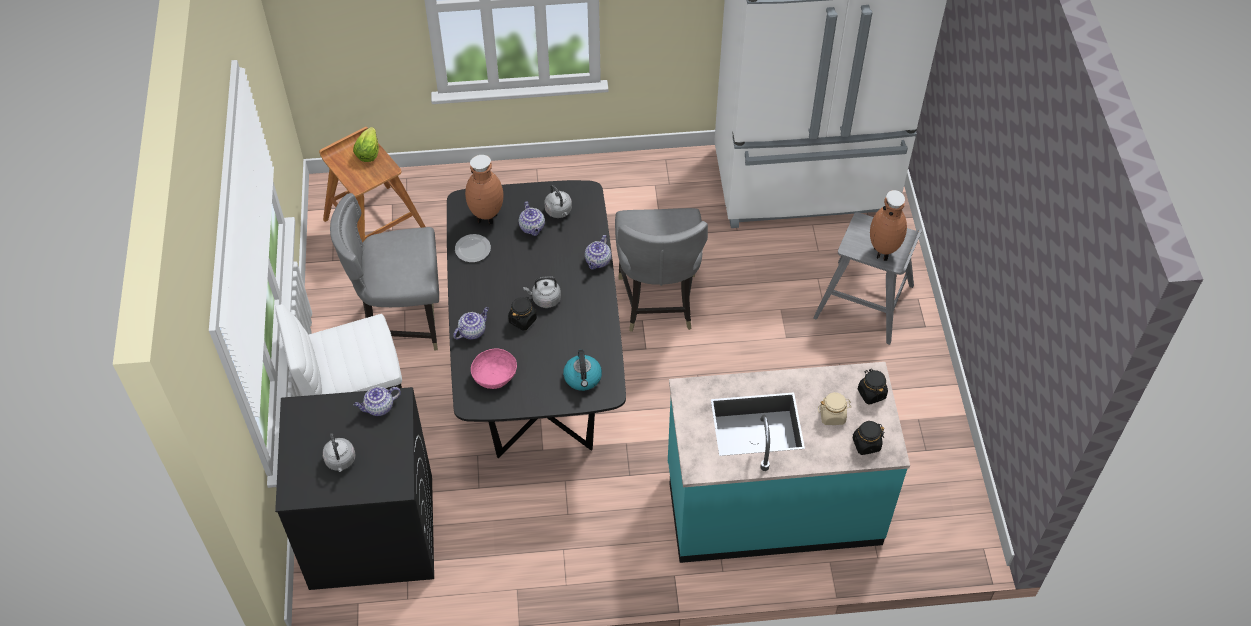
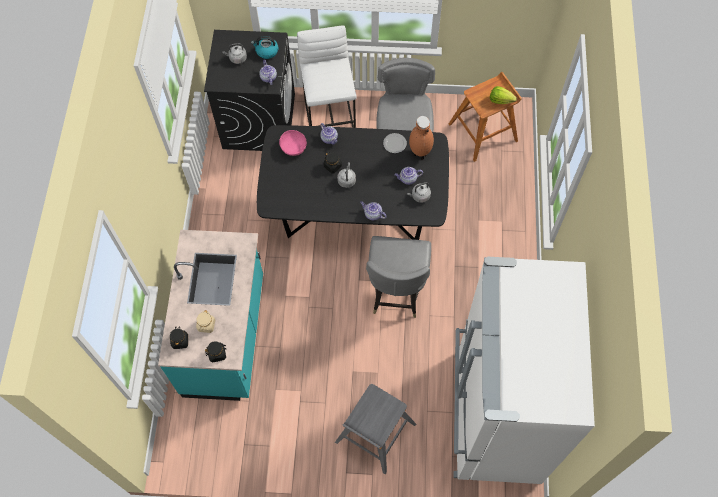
camera: 100 degrees right, 10 degrees up
kettle [563,350,602,391] -> kettle moved to [251,36,279,59]
grey chair [615,208,708,332] -> grey chair turned 90 degrees counterclockwise [366,236,431,318]
brown vase [870,190,907,261] -> none

